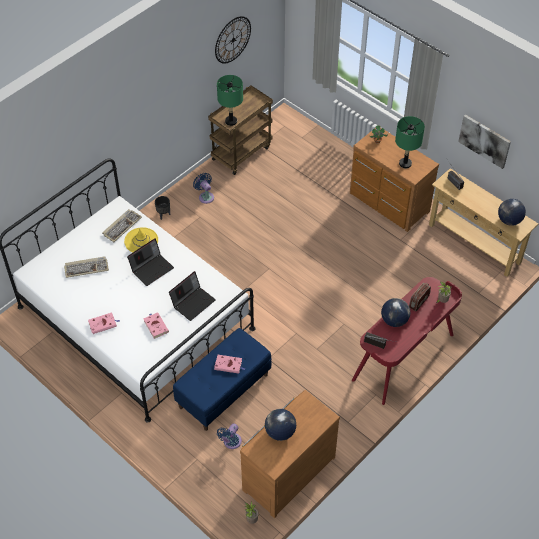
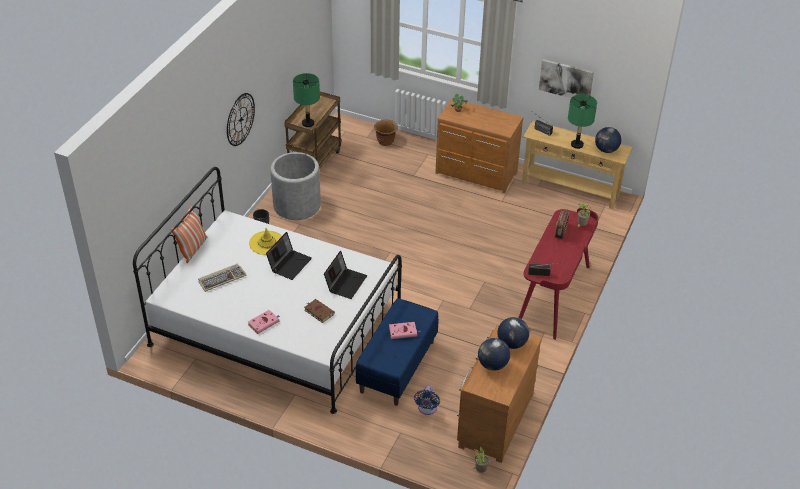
camera: 20 degrees left, 10 degrees down
keyboard [102,209,142,242] -> none
pink book [143,312,169,339] -> brown book [304,299,335,323]
blue fan [193,173,214,204] -> grey planter [270,152,321,220]
wall clock [215,16,251,64] -> wall clock moved to [227,93,255,146]
globe [381,298,410,327] -> globe moved to [497,317,529,349]
green table lamp [395,116,425,168] -> green table lamp moved to [568,94,597,149]
none -> pillow [171,205,208,263]
none -> brown planter [374,120,398,146]

